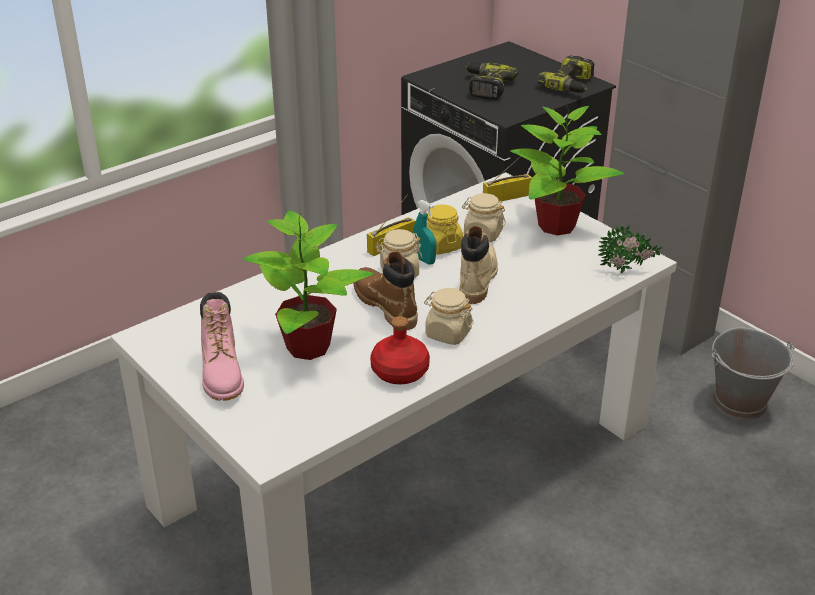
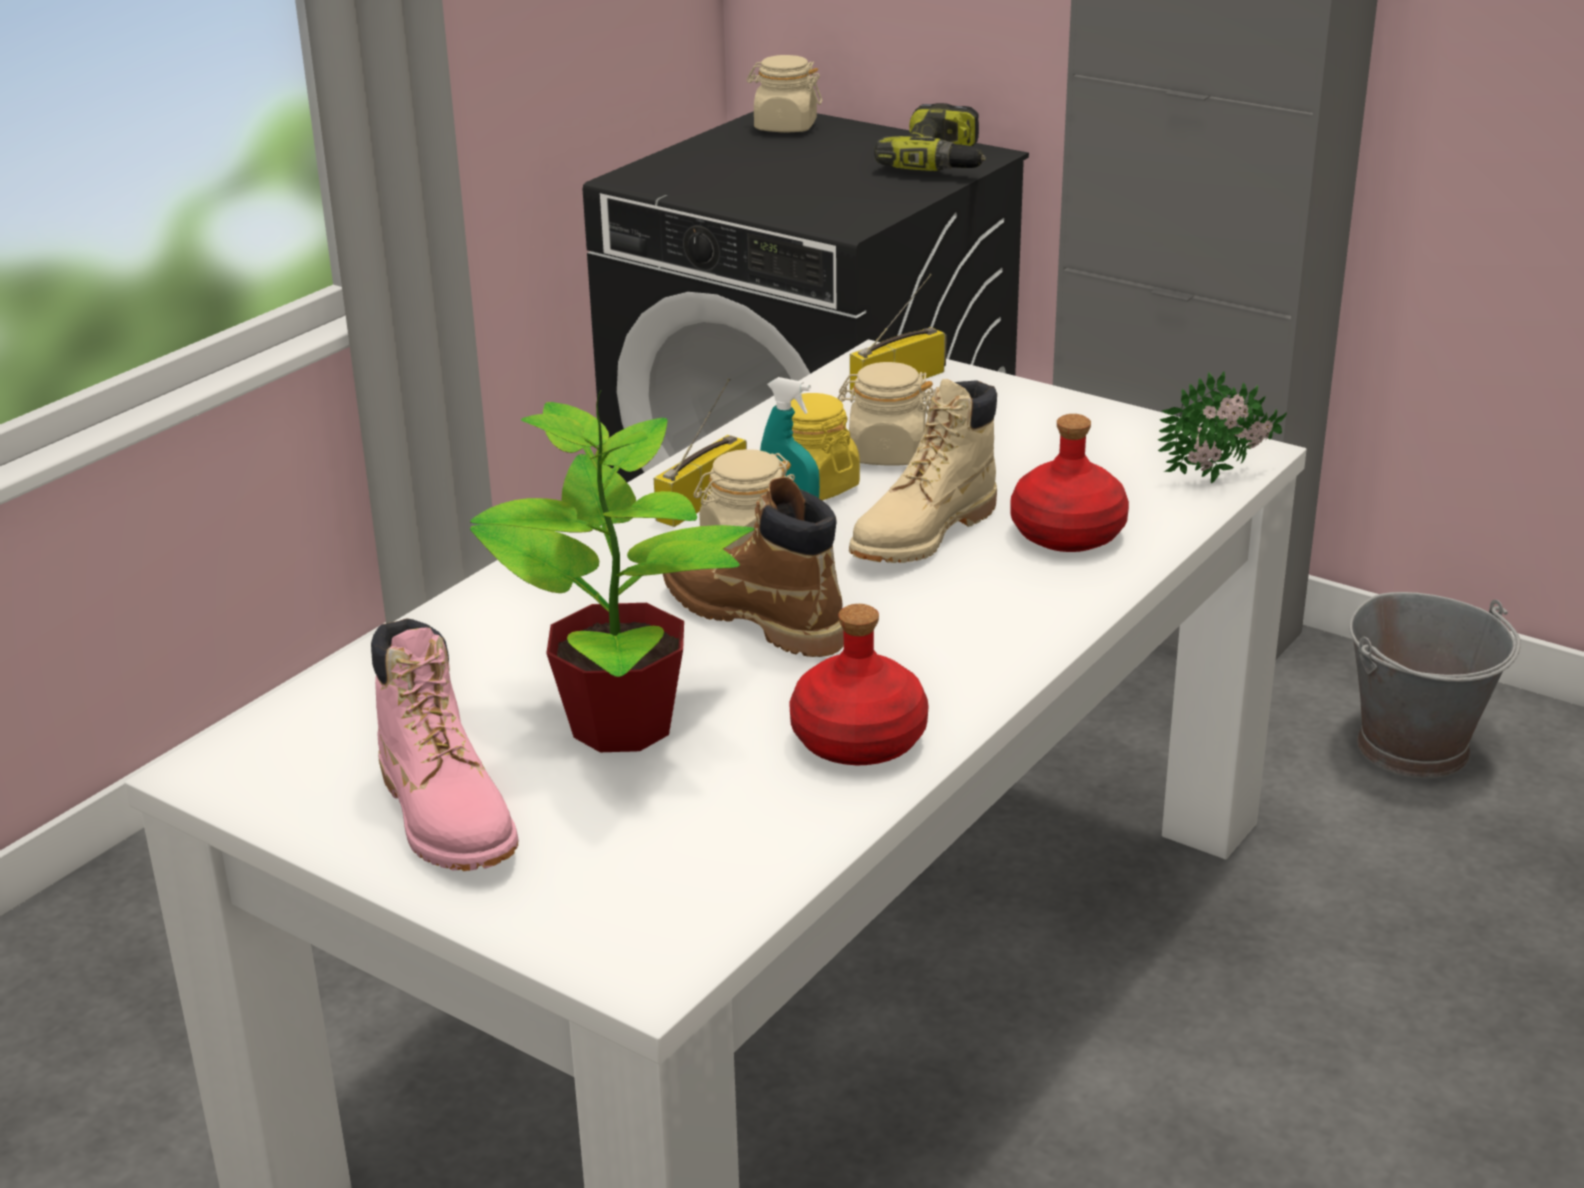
camera: 15 degrees left, 5 degrees down
beige jar [424,288,474,345] -> beige jar moved to [746,55,822,133]
beige boot [460,226,498,304] -> beige boot turned 135 degrees counterclockwise [849,379,997,563]
power drill [466,63,518,100] -> none
potted plant [511,106,624,236] -> none
none -> red bottle [1010,414,1129,552]

